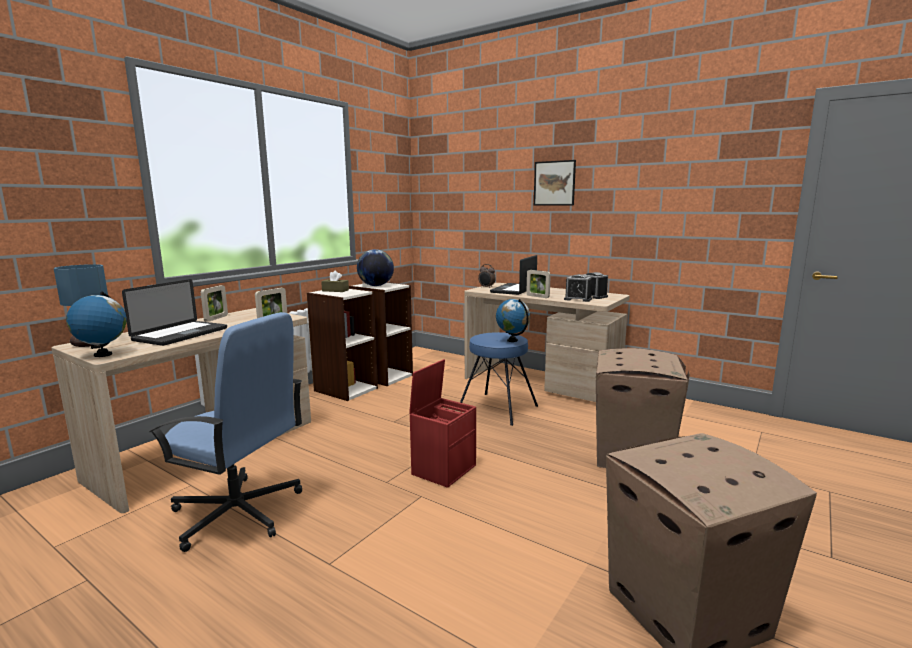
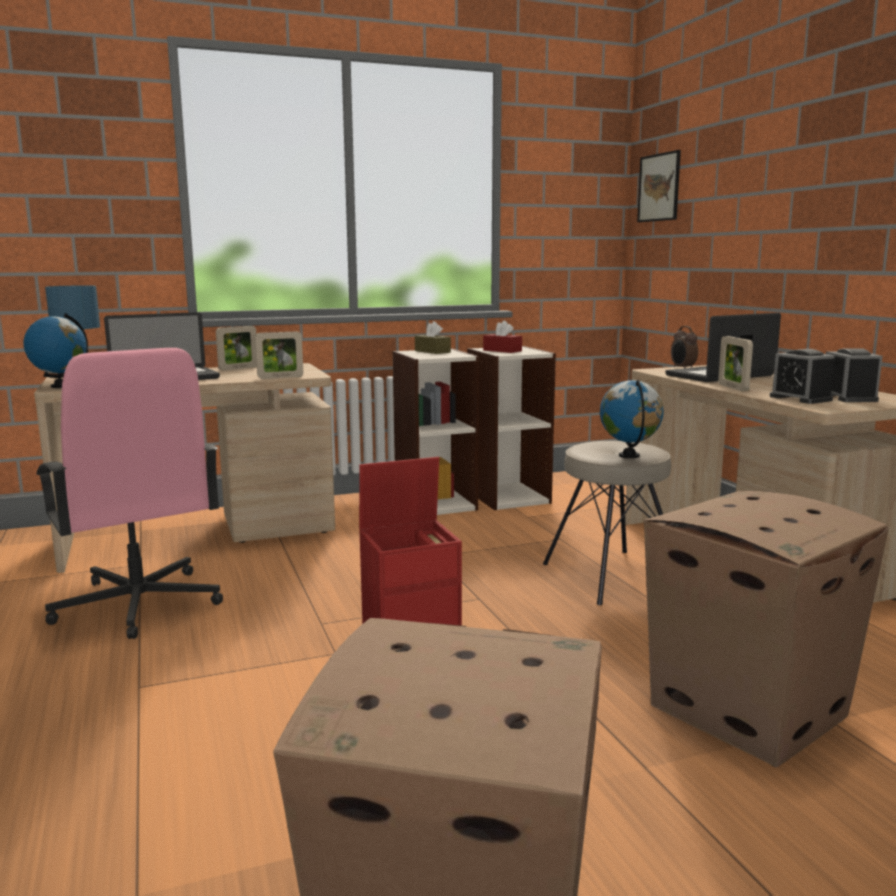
camera: 35 degrees right, 0 degrees up
blue office chair [149,312,302,552] -> pink office chair [36,348,223,639]
globe [357,249,394,286] -> red tissue box [483,320,522,353]
blue stool [460,332,538,426] -> beige stool [543,441,671,605]
picture [534,160,576,206] -> picture moved to [637,150,681,222]

